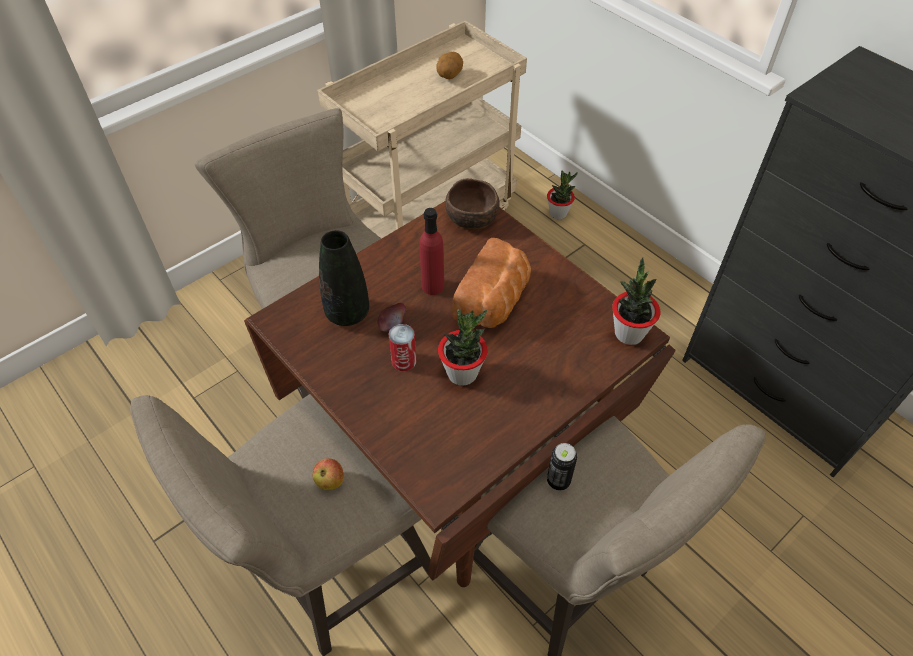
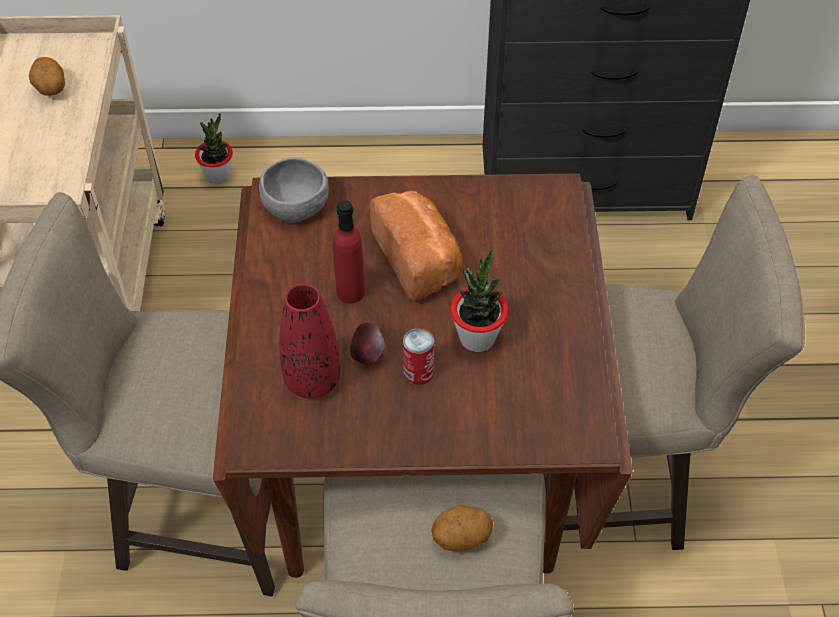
camera: 50 degrees left, 0 degrees up
apple [312,458,344,490] -> potato [431,505,493,551]
black vase [319,230,369,326] -> red vase [279,284,341,398]
brown bowl [445,178,500,229] -> grey bowl [259,157,329,223]
can [547,443,577,490] -> none
potted plant [612,257,660,345] -> none

